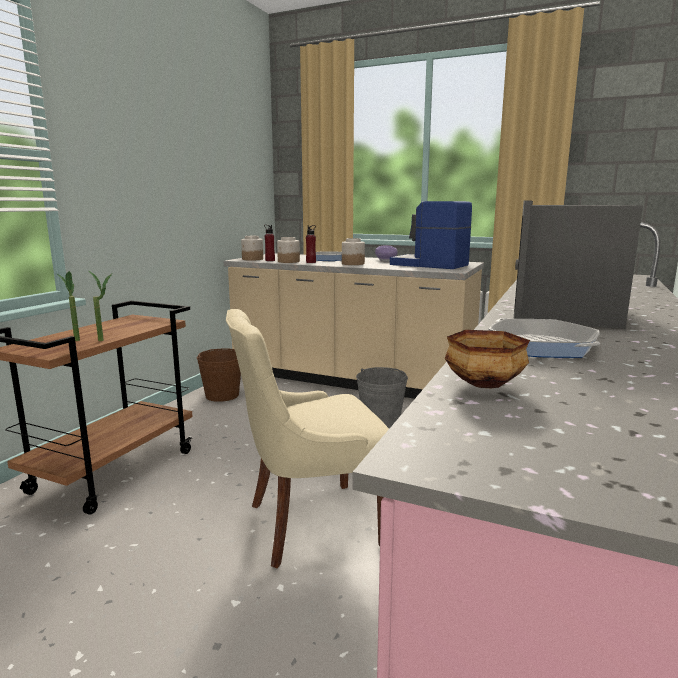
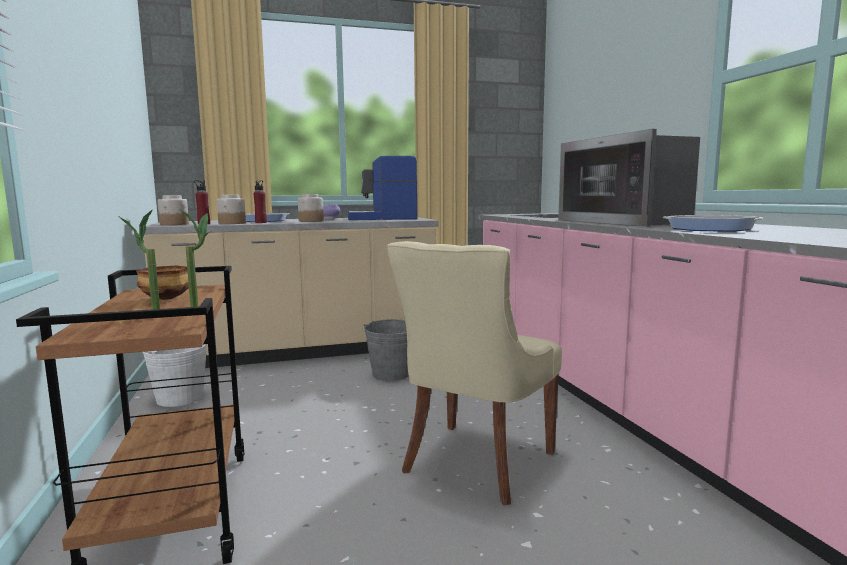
camera: 40 degrees left, 5 degrees down
brown bucket [197,348,241,402] -> white bucket [143,344,207,407]
bowl [445,330,530,388] -> bowl moved to [136,266,189,300]

